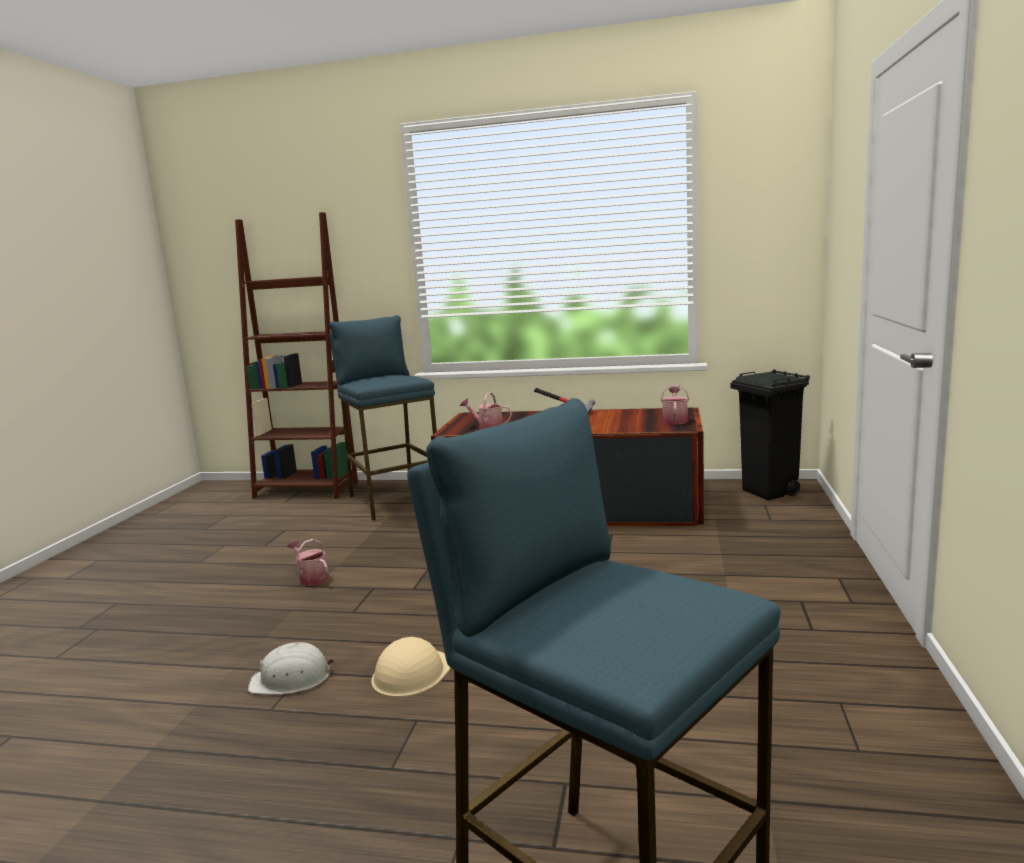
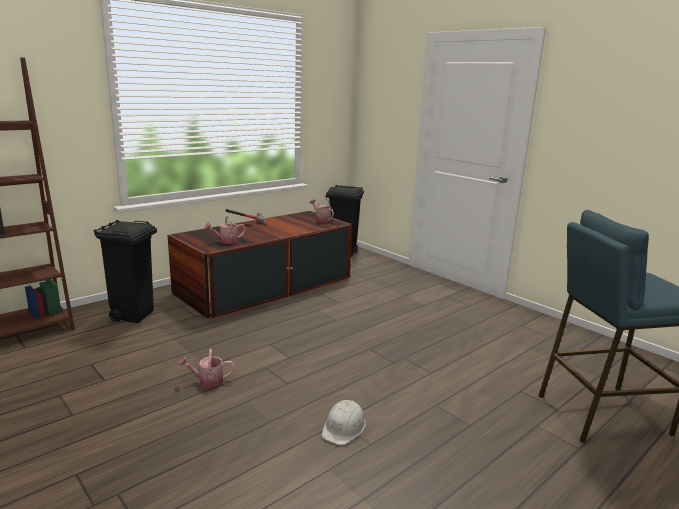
camera: 55 degrees left, 5 degrees up
blue stool [329,315,437,520] -> black trash can [93,220,157,323]
beige hard hat [371,637,451,697] -> none

